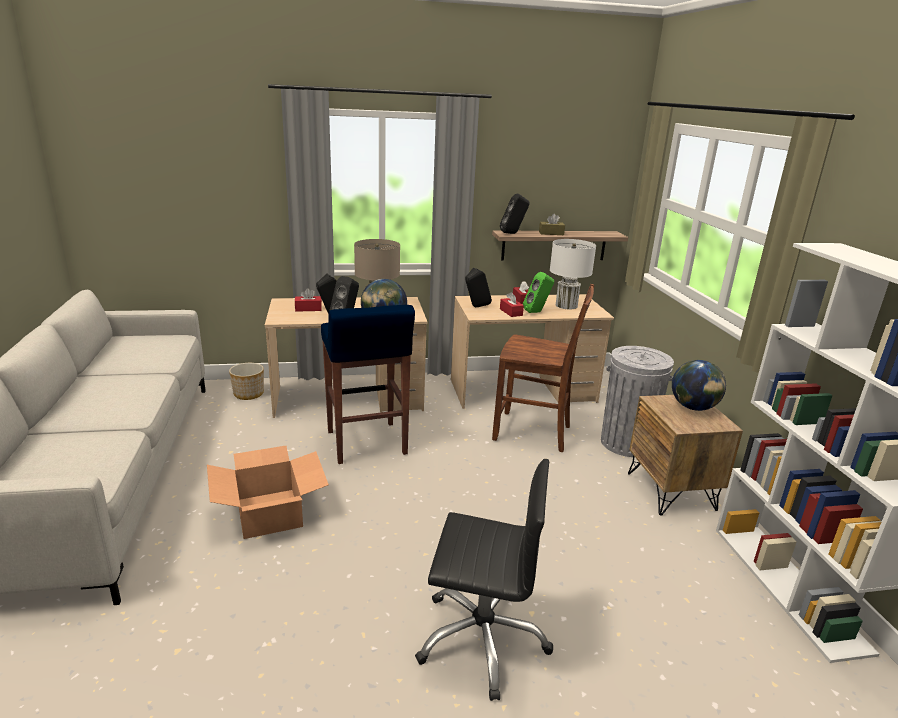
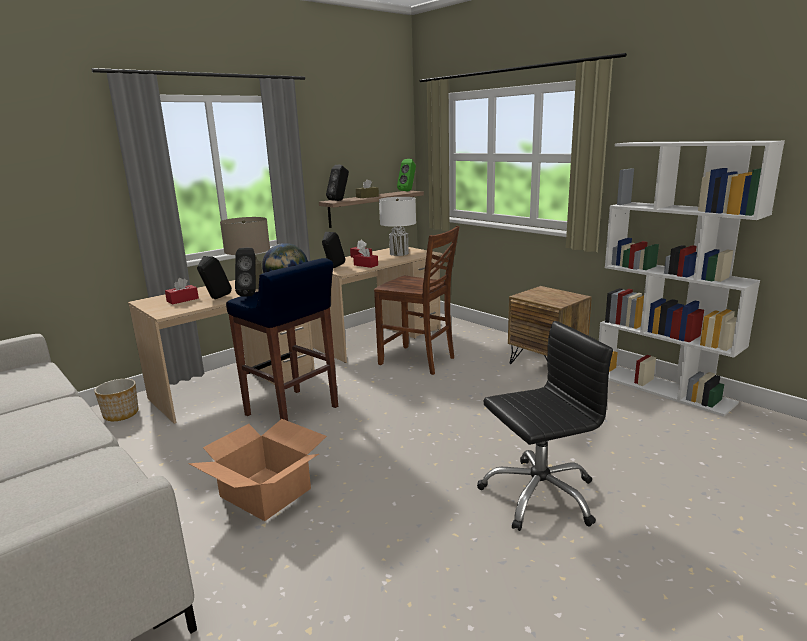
camera: 30 degrees left, 5 degrees down
brown chair [492,284,594,452] -> brown chair turned 45 degrees clockwise [374,226,460,375]
green speaker [523,272,554,313] -> green speaker moved to [397,159,416,191]
grey trash can [601,346,674,457] -> none
globe [672,360,726,411] -> none

